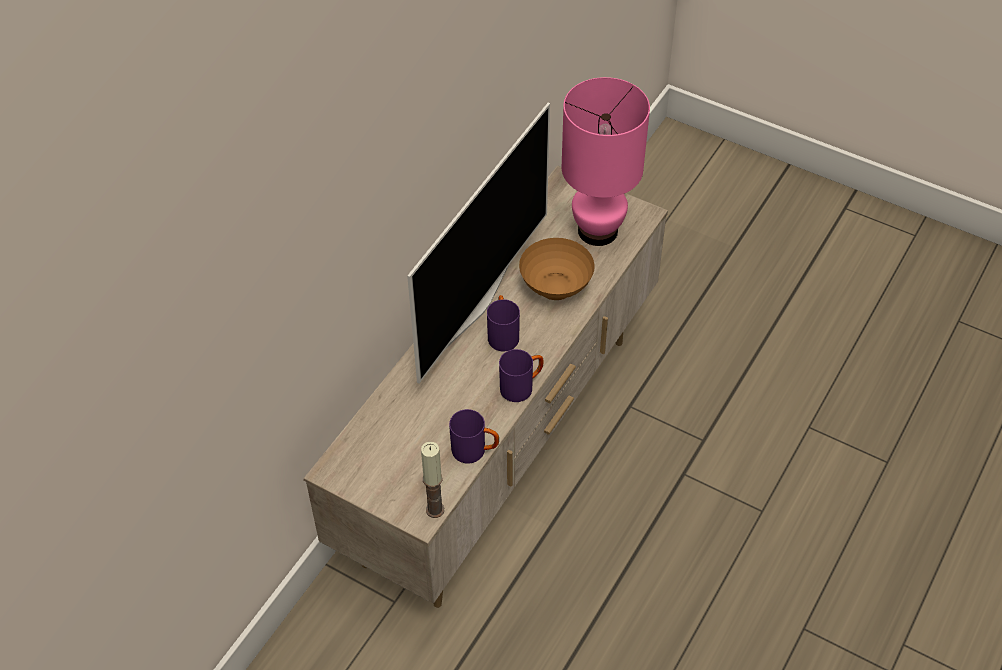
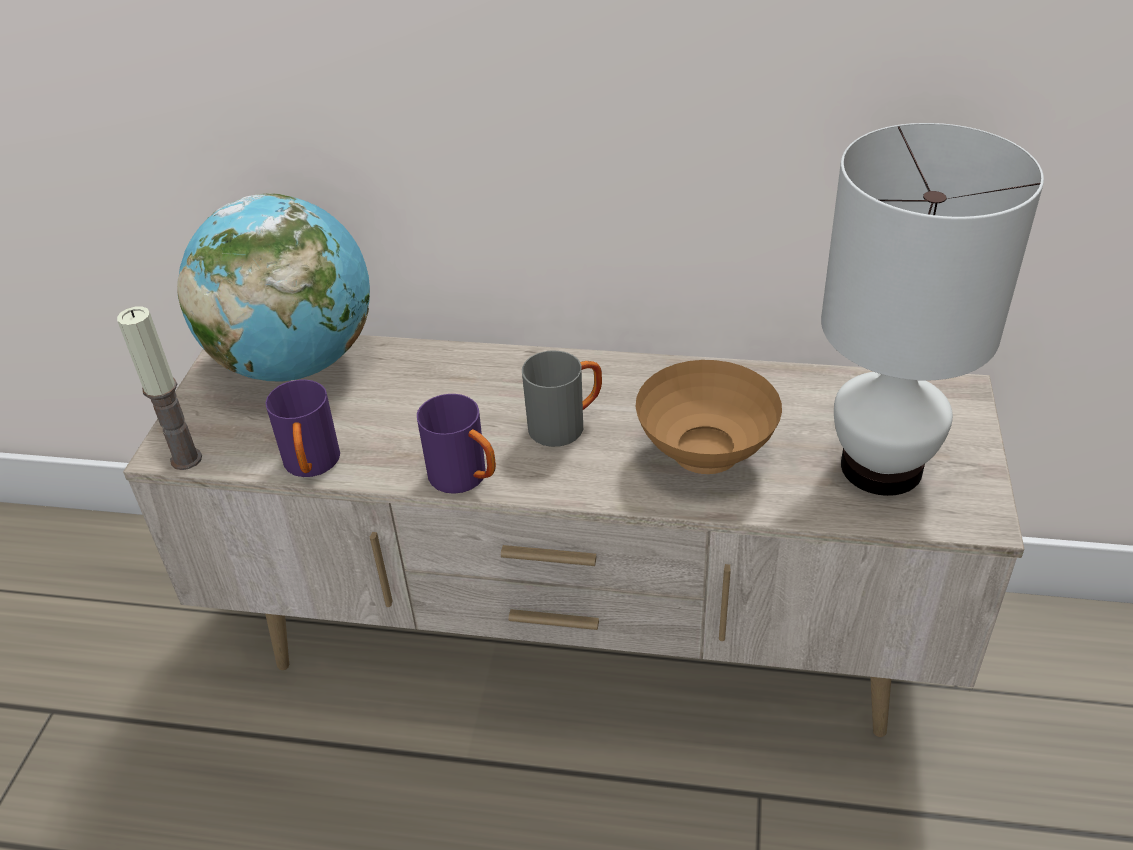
camera: 70 degrees right, 10 degrees down
television [407,103,550,383] -> none
purple mug [487,295,520,351] -> grey mug [522,351,602,447]
pink table lamp [562,77,650,246] -> white table lamp [821,123,1044,496]
none -> globe [177,193,370,382]

